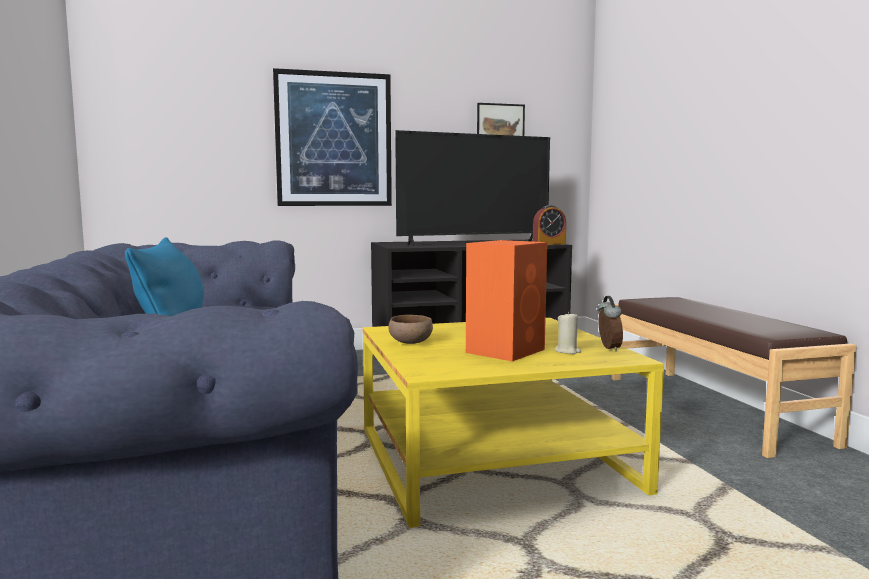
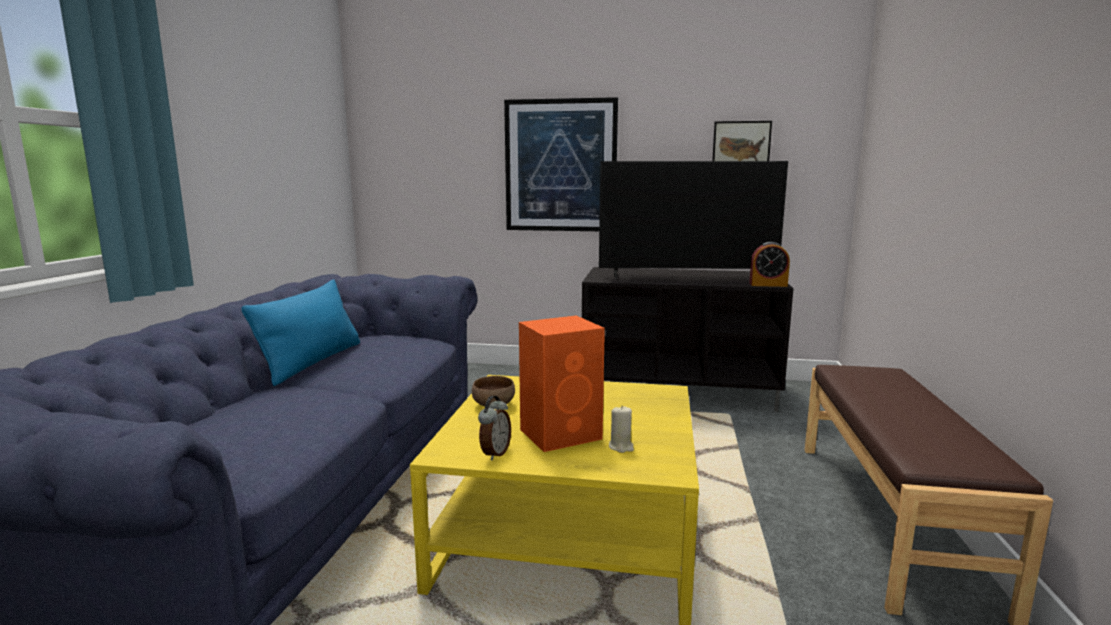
camera: 25 degrees right, 5 degrees up
alarm clock [597,296,623,351] -> alarm clock moved to [478,396,511,460]

